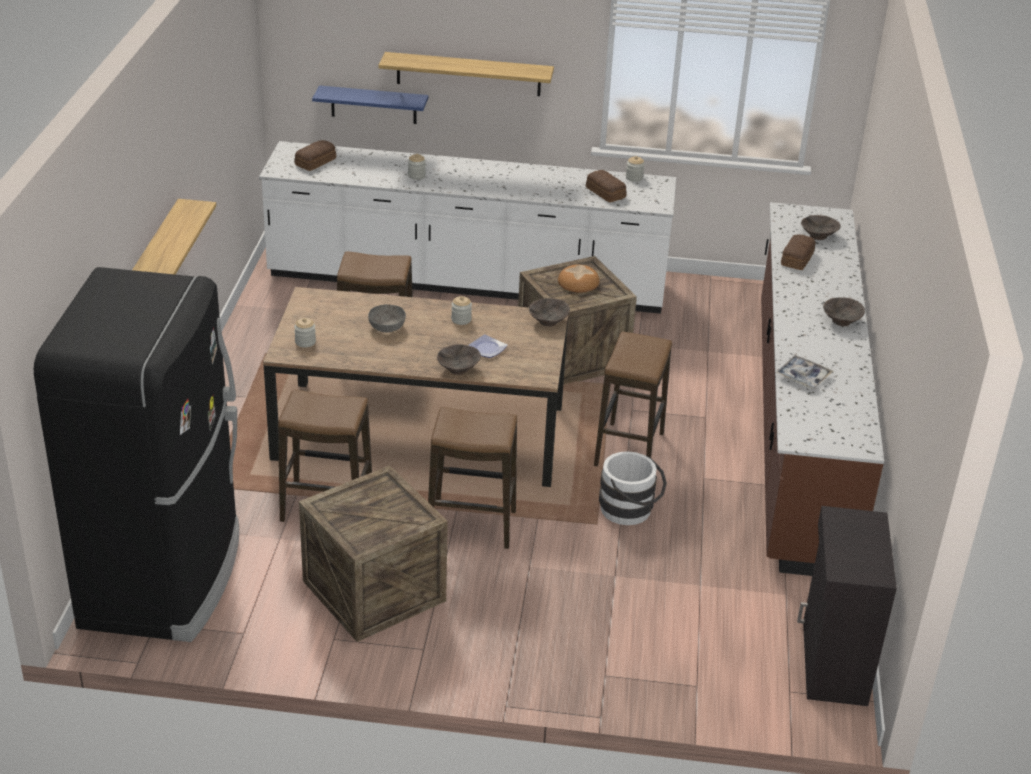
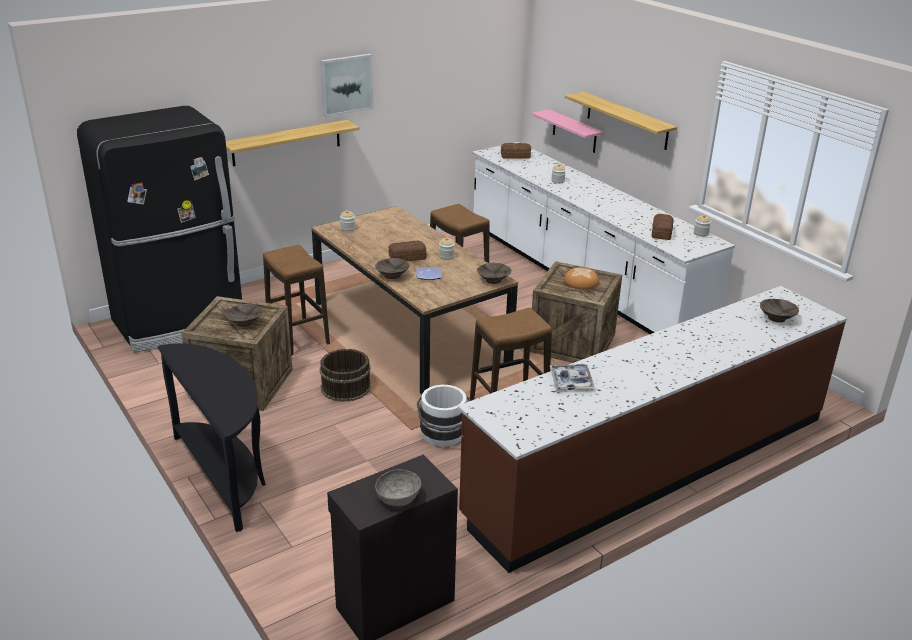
camera: 50 degrees right, 5 degrees down
blue shelf [312,85,428,124] -> pink shelf [532,109,603,153]
grey bowl [368,304,406,333] -> grey bowl moved to [375,469,421,506]
stool [428,407,517,549] -> brown bucket [320,349,371,402]
bread [781,234,816,270] -> bread moved to [389,241,427,261]
brown bowl [823,297,865,326] -> brown bowl moved to [226,304,262,327]
none -> black console table [158,343,266,532]
none -> picture [320,54,373,117]

